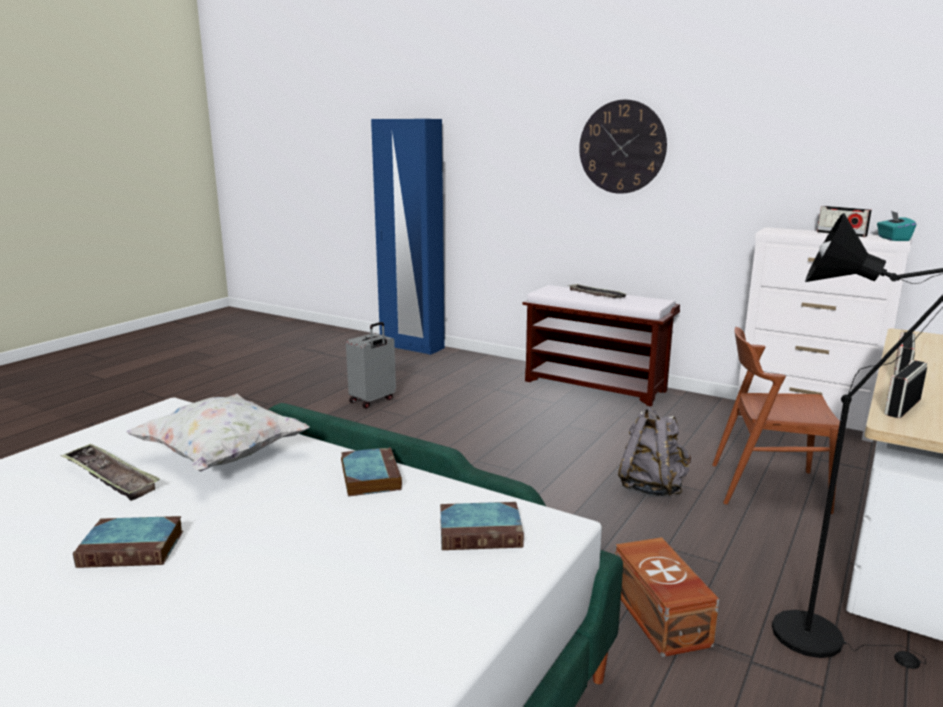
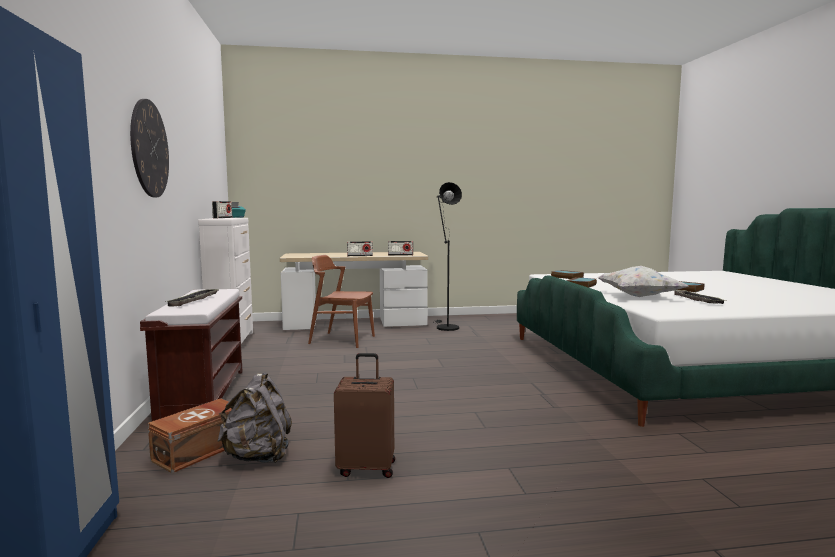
camera: 130 degrees left, 10 degrees down
grey suitcase [346,322,396,408] -> brown suitcase [334,353,395,478]
brown storage box [615,537,719,657] -> brown storage box moved to [148,398,232,473]
grey backpack [618,407,691,496] -> grey backpack moved to [217,372,292,463]
brown chair [712,327,840,514] -> brown chair turned 135 degrees clockwise [308,255,375,348]

